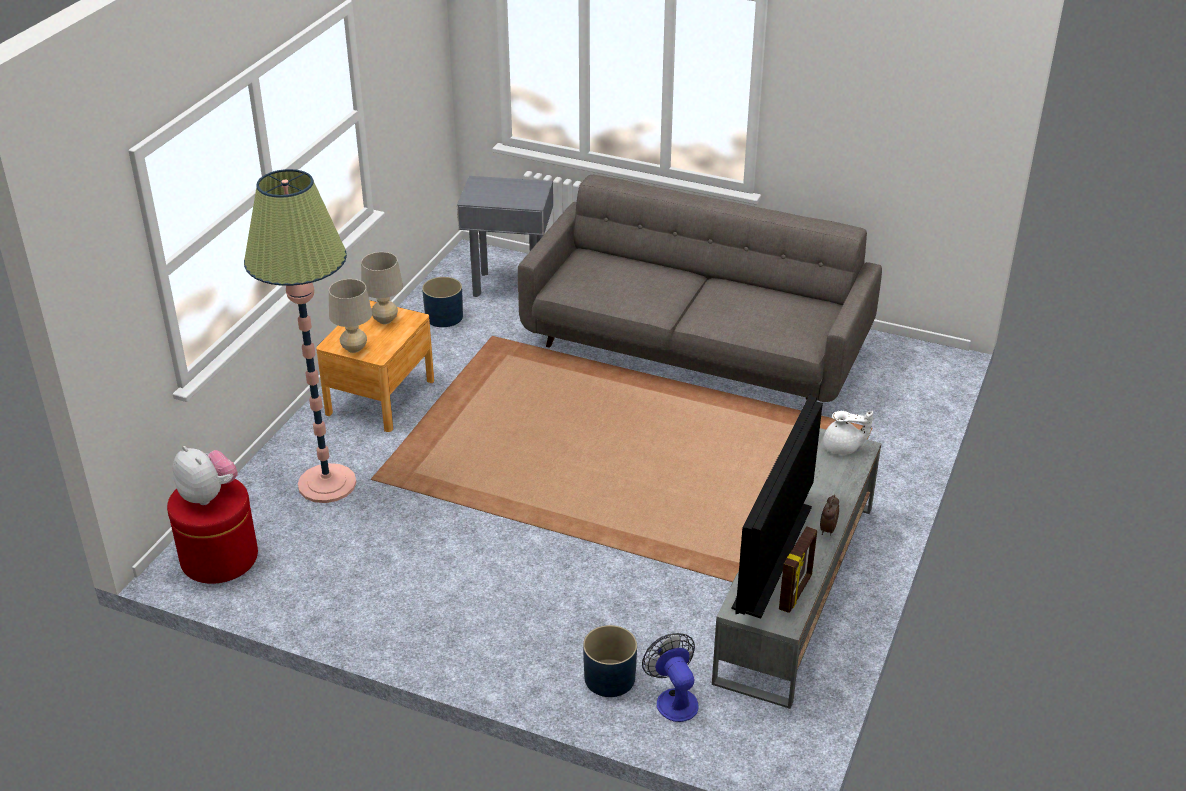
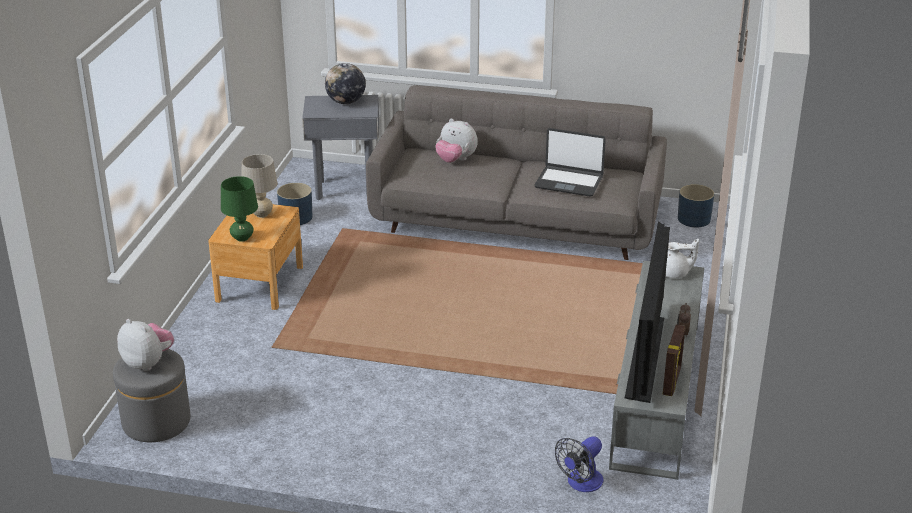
camera: 10 degrees left, 5 degrees down
red ottoman [167,479,258,584] -> grey ottoman [113,349,191,442]
floor lamp [244,169,356,503] -> none
beige table lamp [329,279,372,353] -> green table lamp [221,176,258,242]
blue planter [583,625,637,697] -> blue planter moved to [678,184,714,227]
fan [642,633,698,722] -> fan turned 105 degrees counterclockwise [555,436,603,492]
none -> globe [325,63,366,104]
none -> plush toy [435,119,478,163]
none -> laptop [534,128,606,196]

